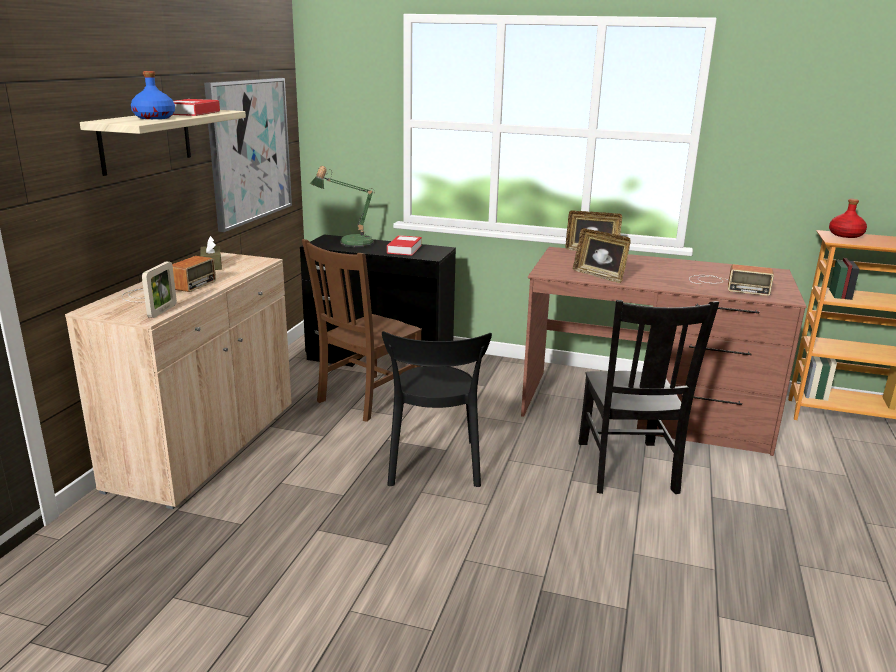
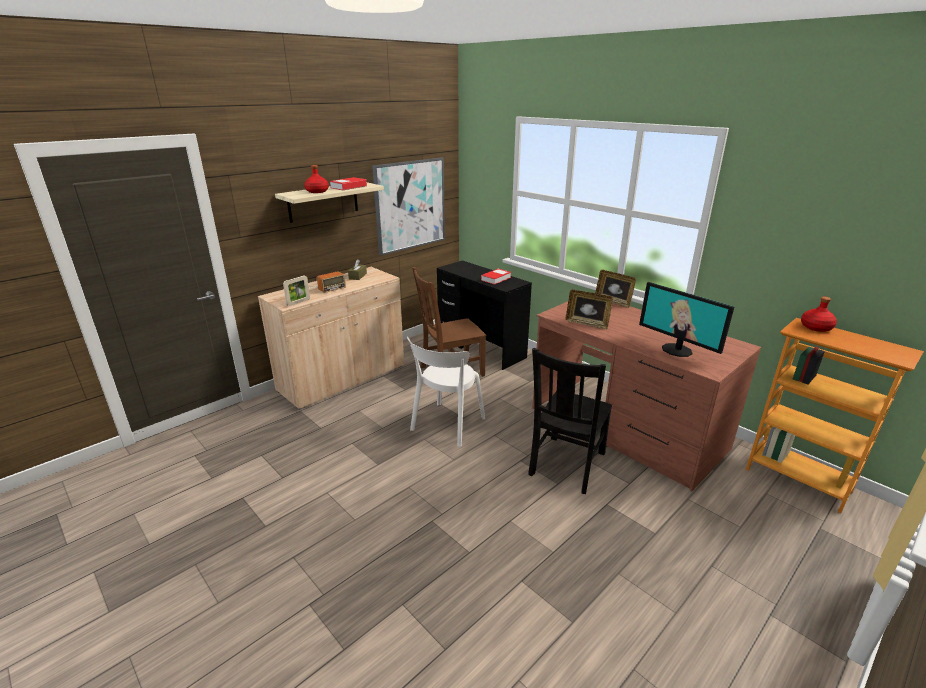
camera: 30 degrees right, 5 degrees up
blue bottle [131,71,175,119] -> red bottle [304,165,329,193]
table lamp [310,166,375,247] -> none
black chair [382,331,492,487] -> white chair [407,336,485,447]
picture frame [573,228,631,283] -> picture frame turned 45 degrees counterclockwise [565,290,613,330]
radio [689,264,774,296] -> monitor [639,282,734,357]

